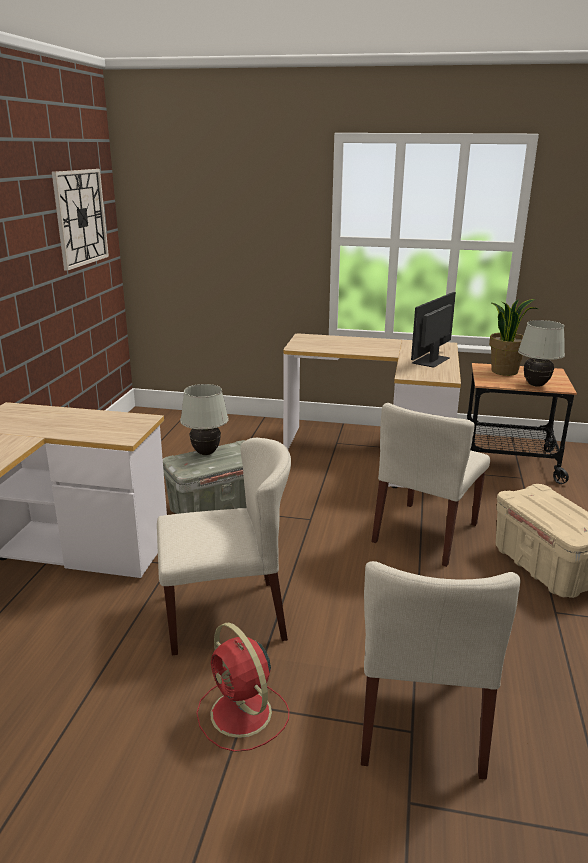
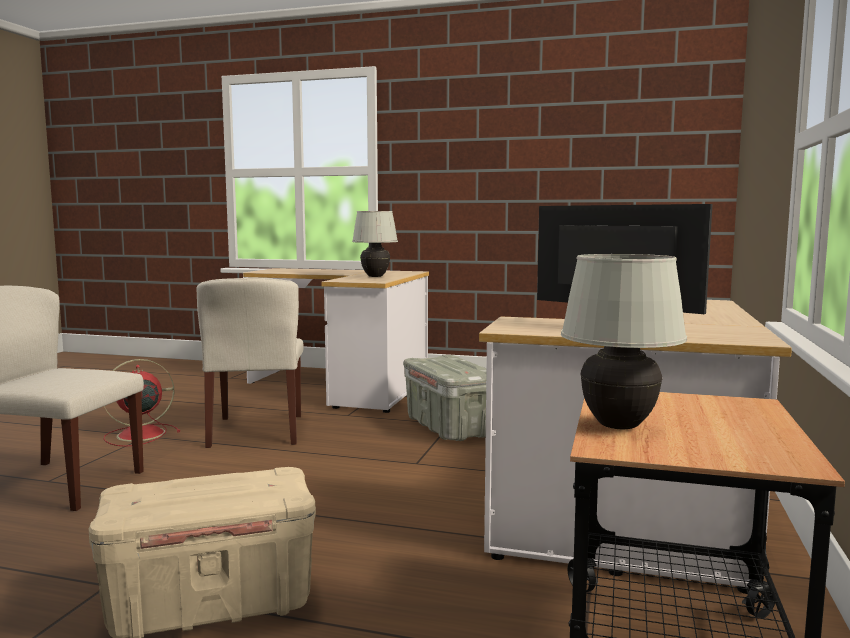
camera: 95 degrees right, 15 degrees down
wall clock [52,169,109,271] -> none
white table lamp [180,384,229,455] -> white table lamp moved to [352,211,398,277]
beige chair [372,403,490,567] -> none
potted plant [489,299,538,376] -> none

